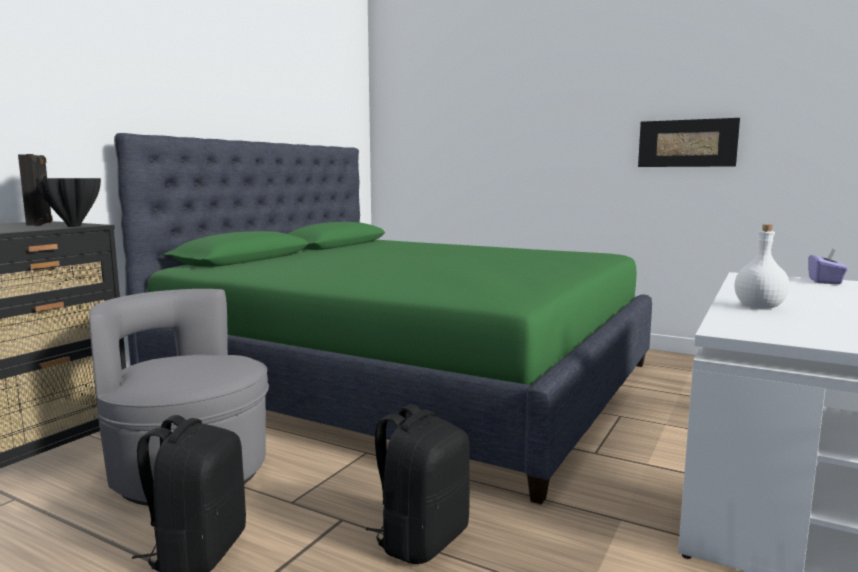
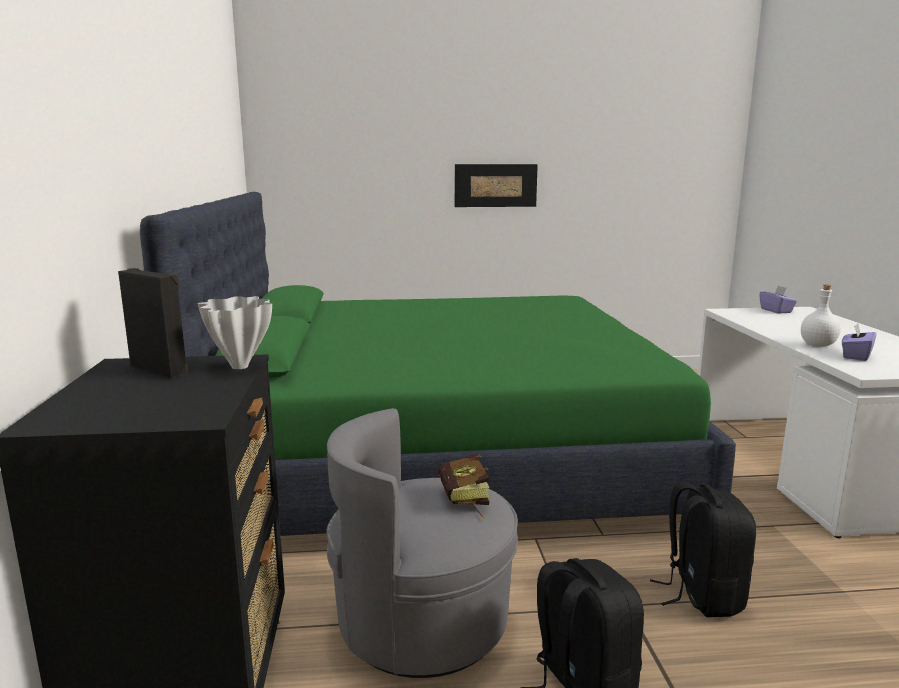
camera: 35 degrees left, 5 degrees up
black vase [35,178,101,227] -> white vase [198,296,272,369]
picture [638,118,740,167] -> picture moved to [455,164,538,207]
none -> book [438,454,490,519]
none -> purple tissue box [842,324,876,361]

